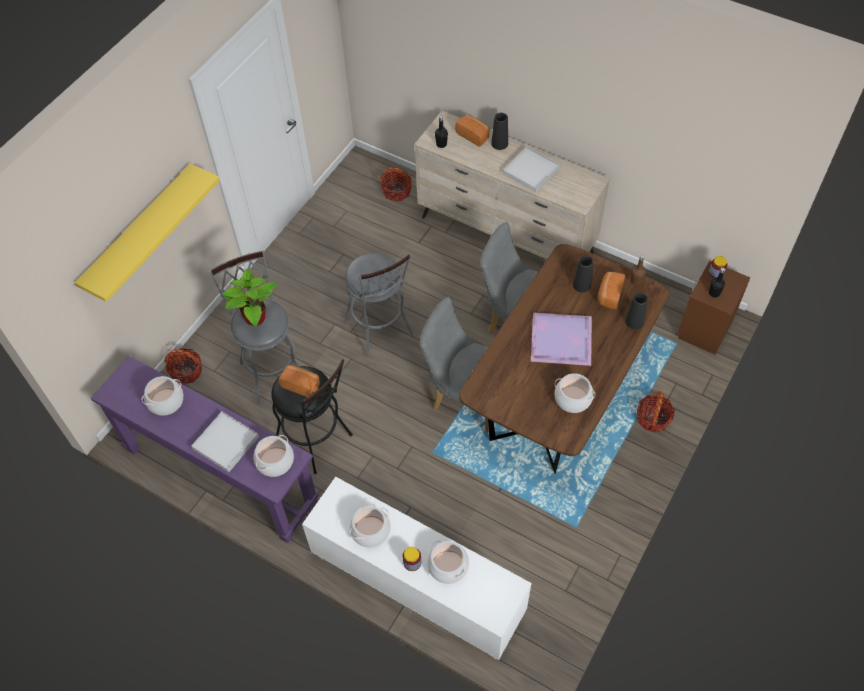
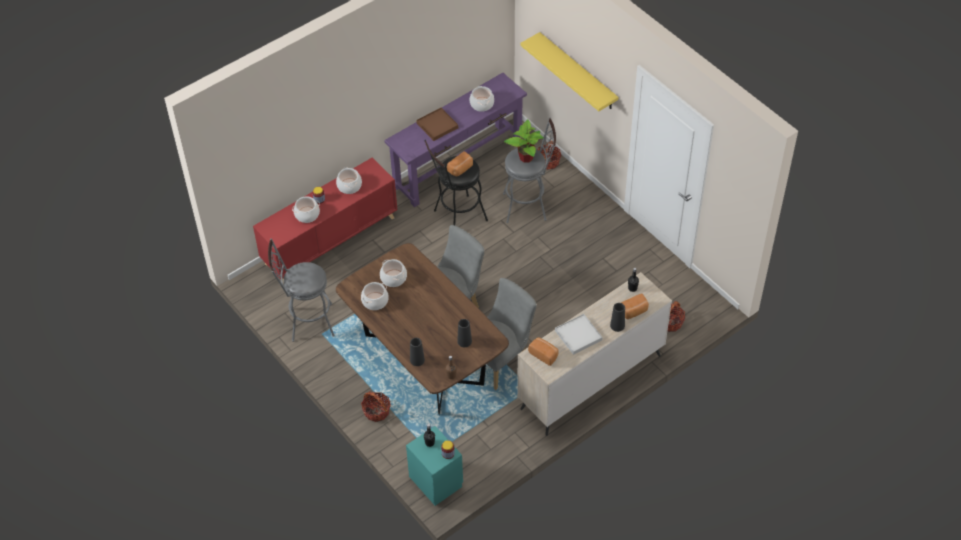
camera: 110 degrees right, 5 degrees down
white tray [191,412,259,472] -> brown tray [416,108,458,141]
cooking pot [254,435,294,477] -> cooking pot moved to [380,259,407,287]
white cabinet [302,477,532,660] -> red cabinet [253,158,397,284]
grey stool [344,253,414,357] -> grey stool moved to [268,238,335,342]
purple tray [531,312,592,366] -> none
bread [598,272,625,309] -> bread moved to [528,337,559,366]
brown nightstand [678,261,750,355] -> turquoise nightstand [406,426,463,506]

